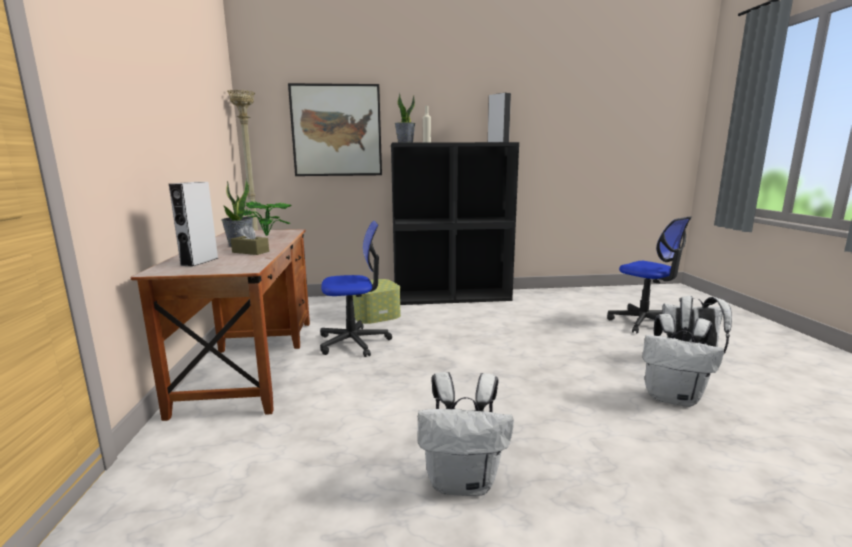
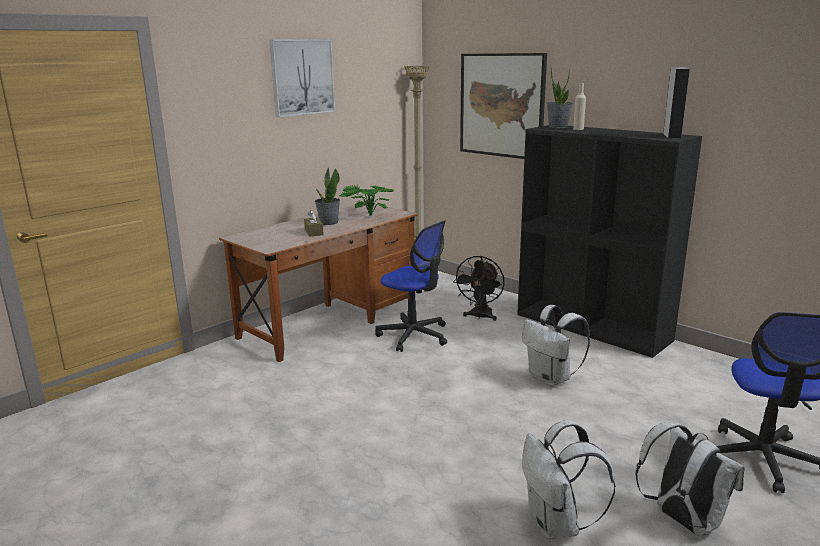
camera: 50 degrees right, 5 degrees up
grey speaker [169,182,218,266] -> none
storage box [353,279,401,324] -> black fan [453,256,505,321]
white backpack [417,372,514,496] -> white backpack moved to [522,305,590,386]
none -> picture [269,39,336,117]

